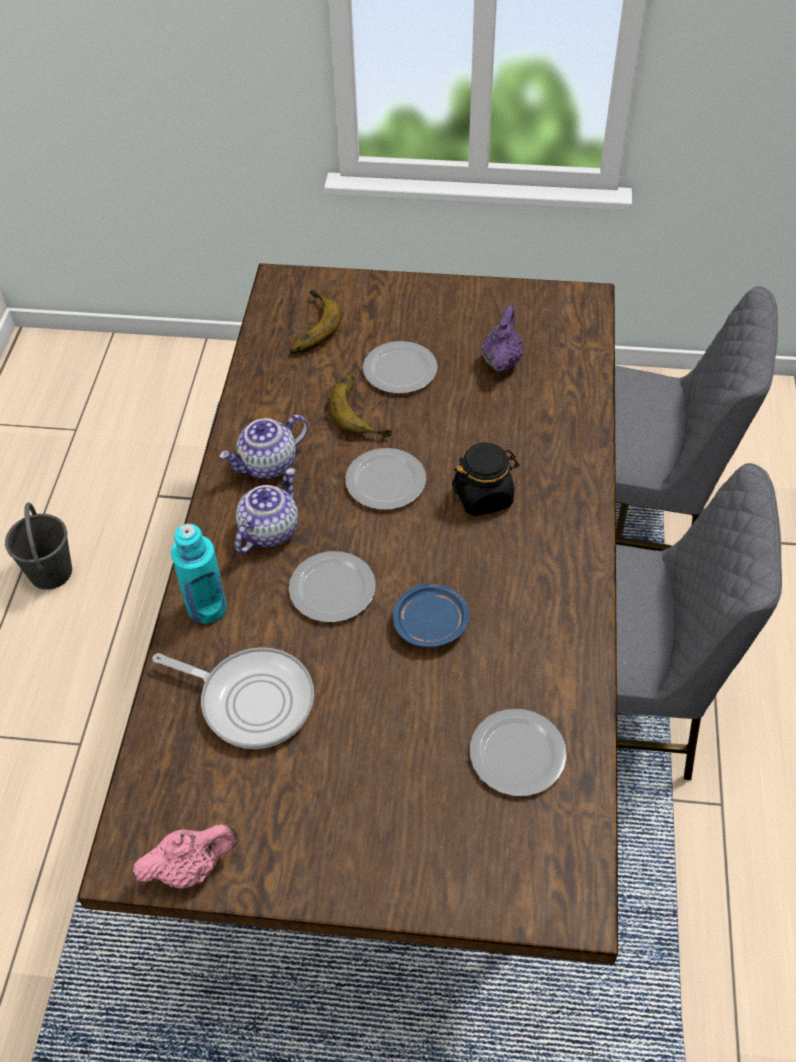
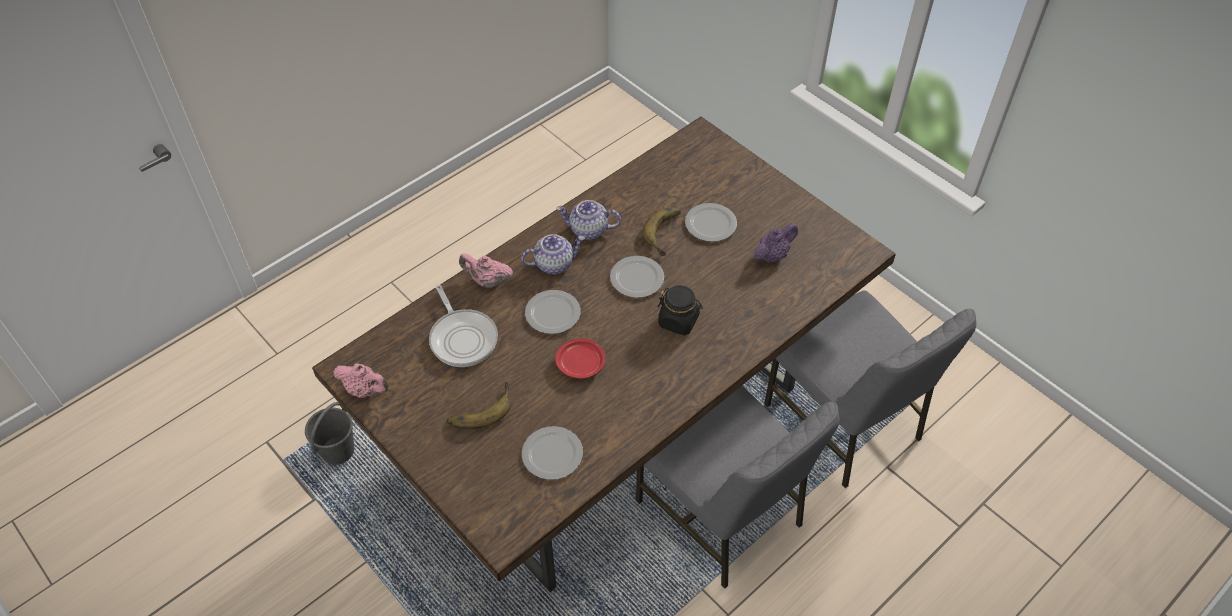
camera: 40 degrees right, 0 degrees up
grey bucket [5,502,72,590] -> grey bucket moved to [305,402,354,465]
turquoise bottle [171,524,227,624] -> pink teapot [459,253,513,288]
banana [289,289,342,354] -> banana moved to [447,382,511,429]
blue plate [393,584,469,648] -> red plate [555,339,605,379]

